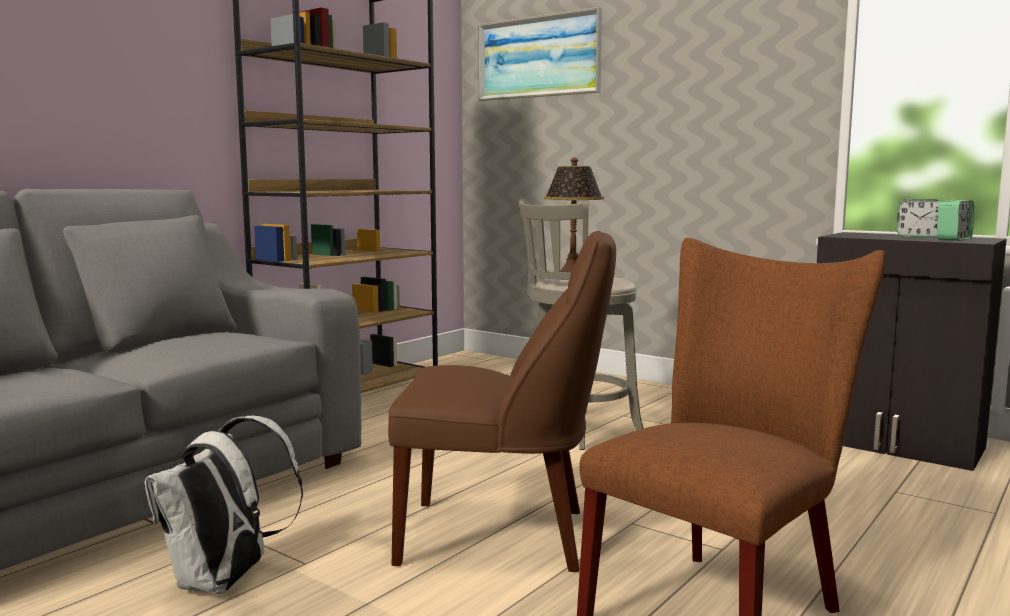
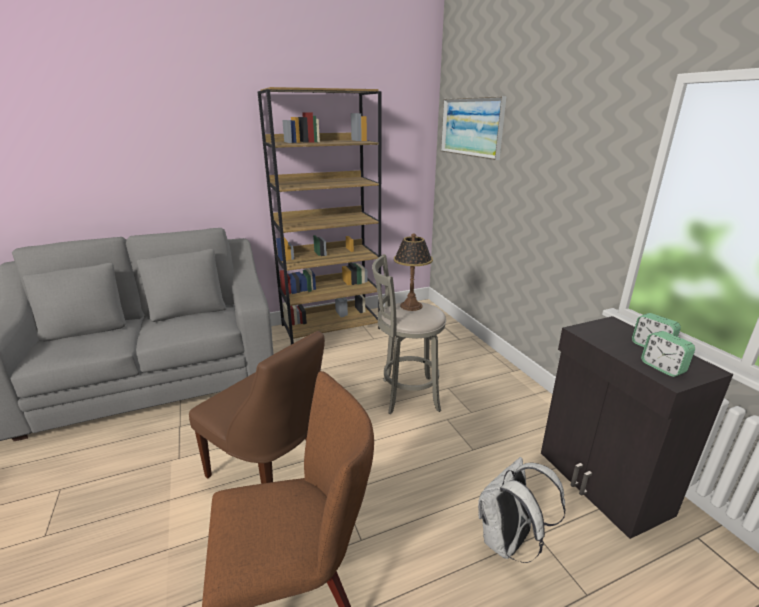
camera: 30 degrees right, 15 degrees up
white backpack [145,416,303,594] -> white backpack moved to [478,457,565,563]
alarm clock [937,200,974,241] -> alarm clock turned 75 degrees clockwise [641,331,695,377]

